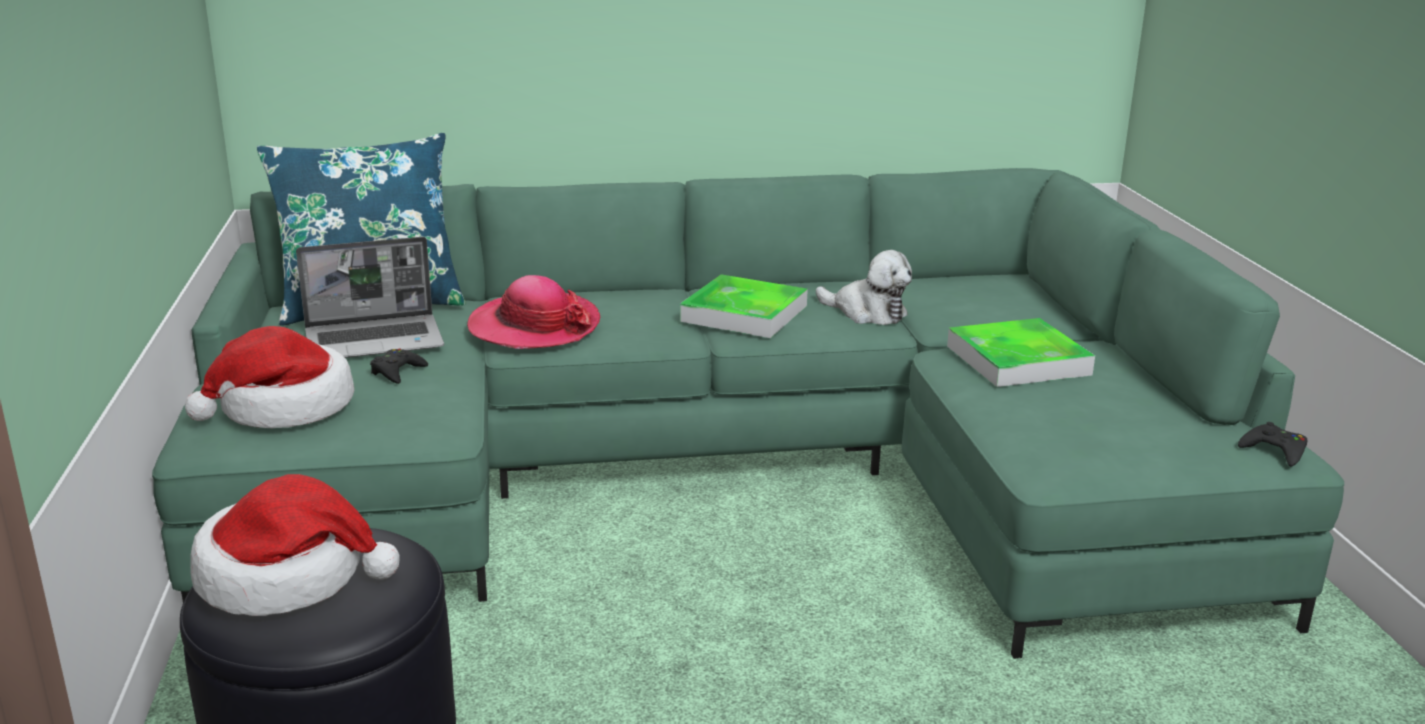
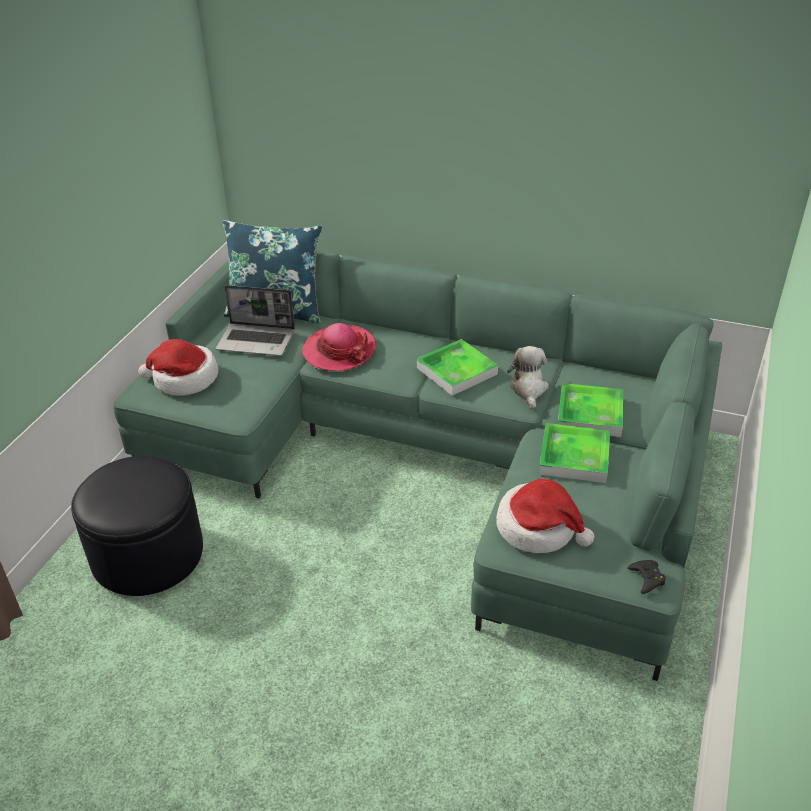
camera: 30 degrees right, 15 degrees up
hat [190,474,400,616] -> hat moved to [496,479,594,553]
black game controller [370,348,428,384] -> none
plush toy [816,250,912,325] -> plush toy turned 150 degrees counterclockwise [507,346,549,409]
none -> tray [558,383,623,437]

